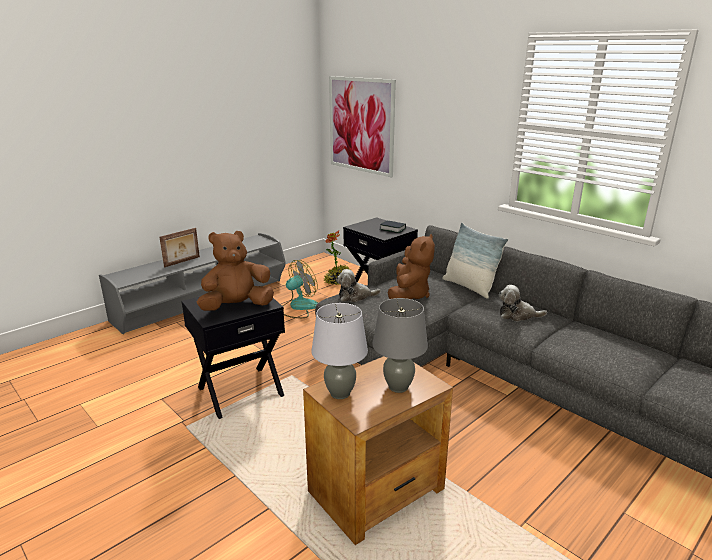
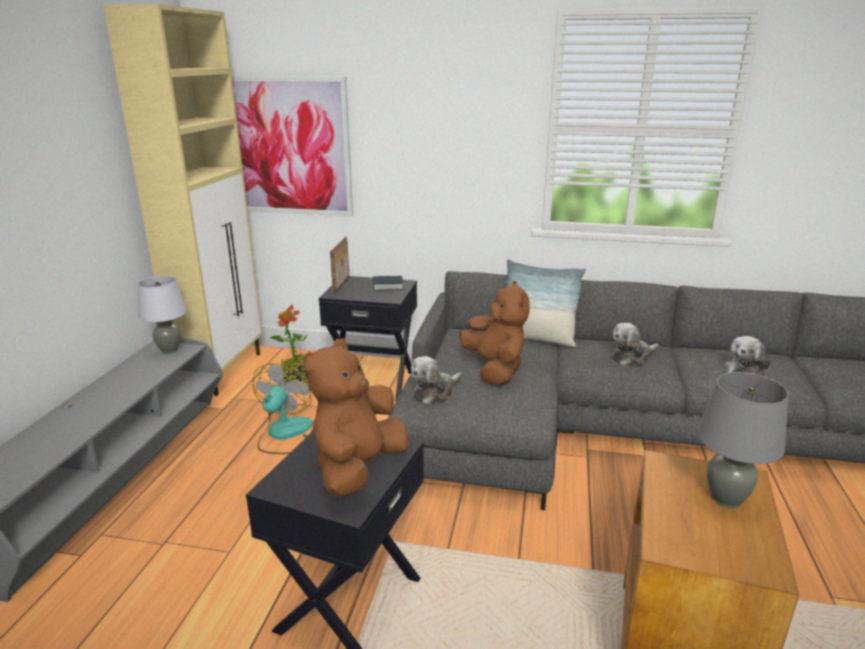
camera: 35 degrees left, 0 degrees up
picture frame [159,228,200,267] -> picture frame moved to [330,236,349,295]
grey table lamp [312,303,368,399] -> grey table lamp moved to [138,276,187,354]
none -> beige cabinet [103,4,262,396]
none -> plush toy [725,336,771,376]

